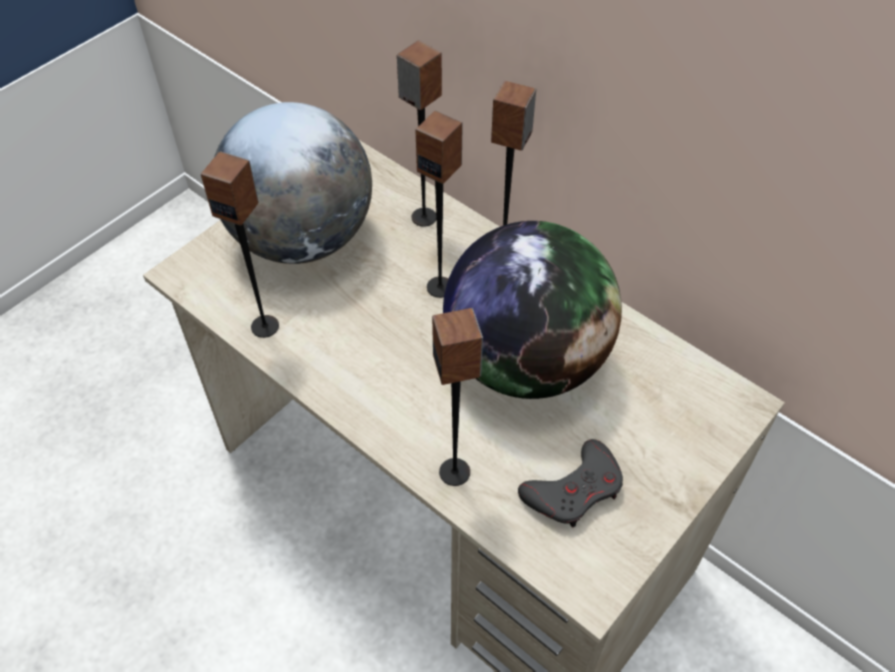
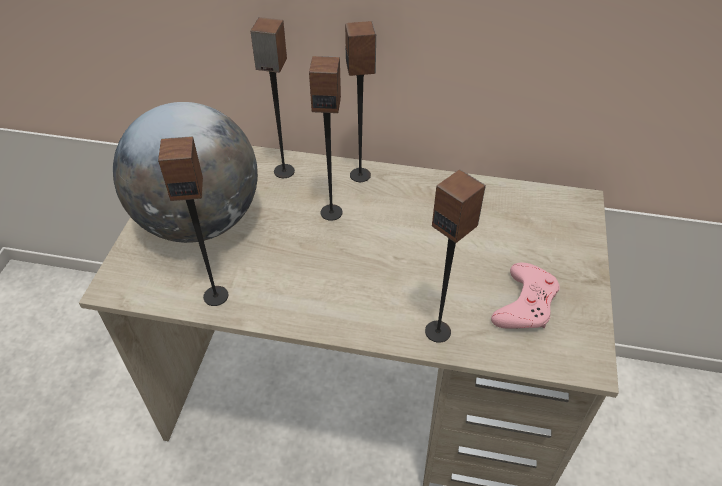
camera: 30 degrees left, 5 degrees down
globe [443,221,622,399] -> none
grey game controller [518,439,623,527] -> pink game controller [491,263,560,329]

